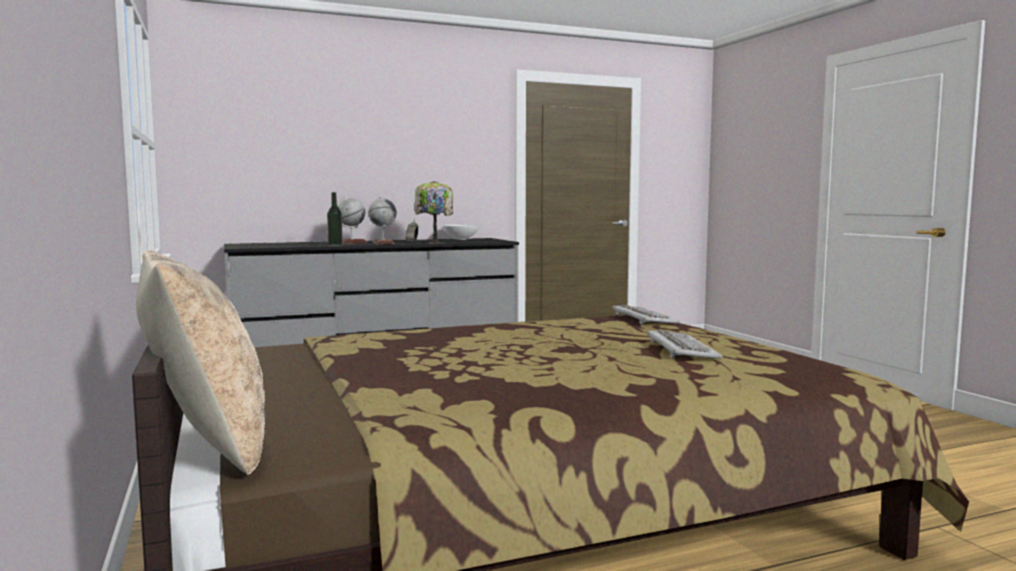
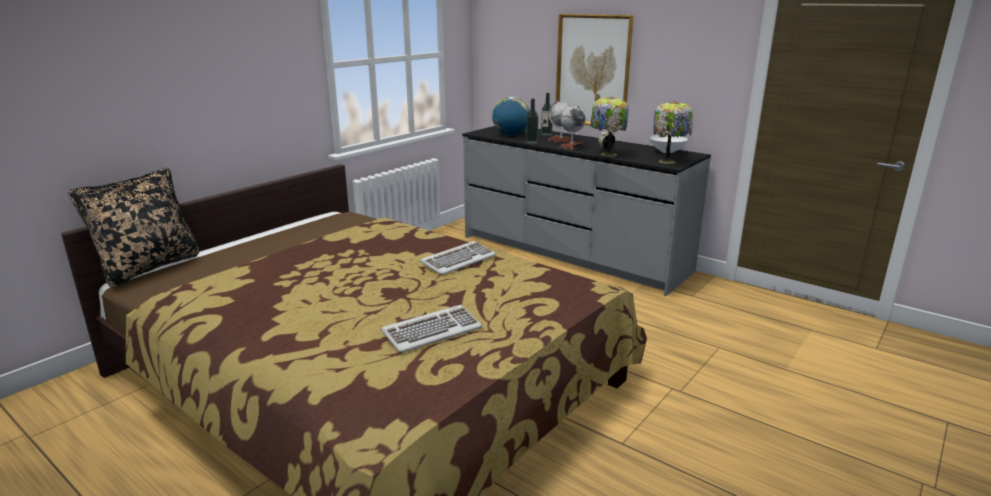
camera: 60 degrees right, 15 degrees up
beige pillow [136,250,265,474] -> black pillow [68,168,199,288]
keyboard [612,305,680,325] -> keyboard moved to [420,241,496,275]
none -> globe [492,97,530,135]
none -> bottle [541,93,553,136]
none -> picture [556,14,634,130]
none -> table lamp [653,101,693,164]

